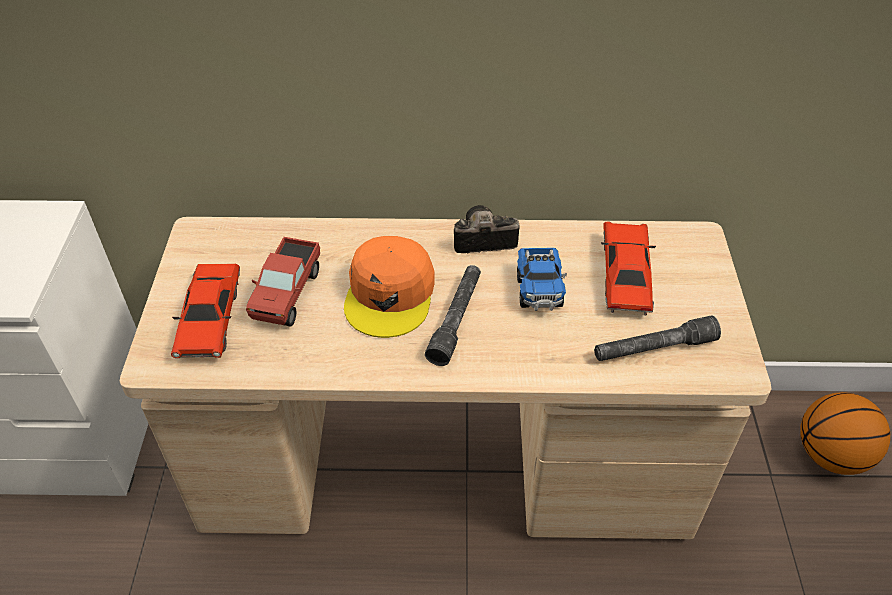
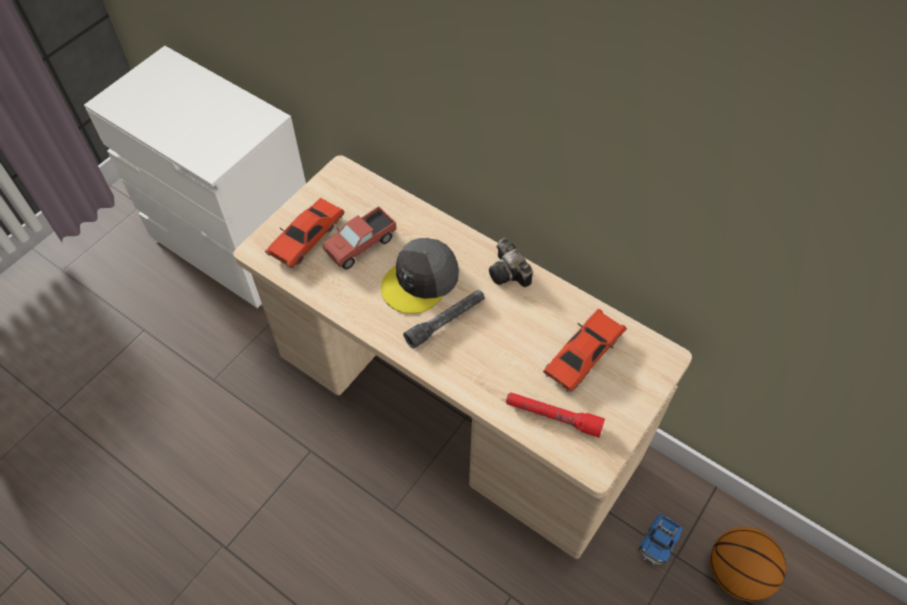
camera: 35 degrees right, 10 degrees up
orange cap [344,236,435,338] -> grey cap [381,238,459,314]
camera [454,205,519,253] -> camera turned 150 degrees counterclockwise [489,238,533,287]
toy truck [517,248,567,311] -> toy truck moved to [639,514,683,565]
grey flashlight [594,315,721,361] -> red flashlight [506,392,605,438]

